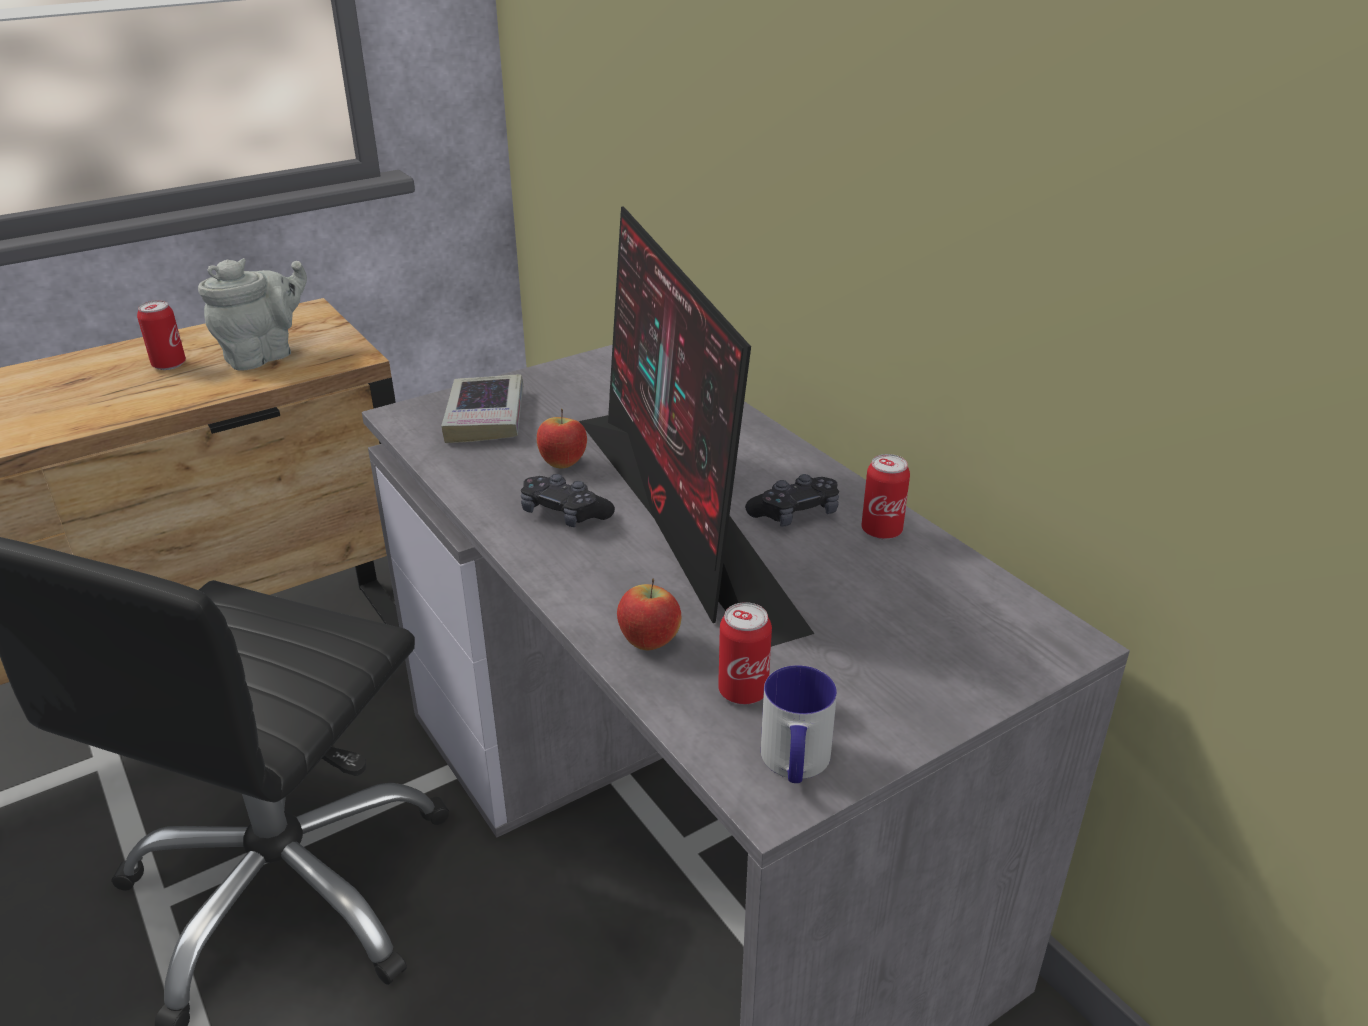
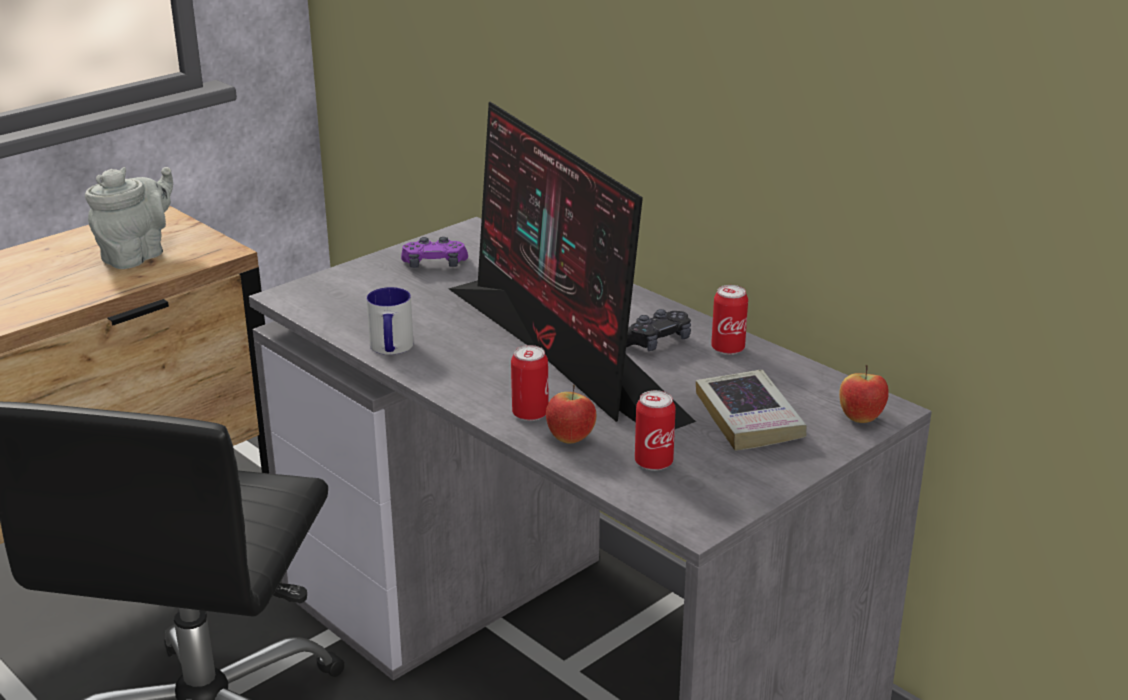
camera: 10 degrees left, 5 degrees down
can [137,300,186,370] -> can moved to [511,345,549,421]
book [441,374,523,443] -> book moved to [696,370,807,451]
black game controller [521,474,615,527] -> none
apple [537,408,587,468] -> apple moved to [839,365,889,423]
mug [761,665,837,783] -> mug moved to [366,287,414,355]
none -> purple game controller [401,237,468,268]

